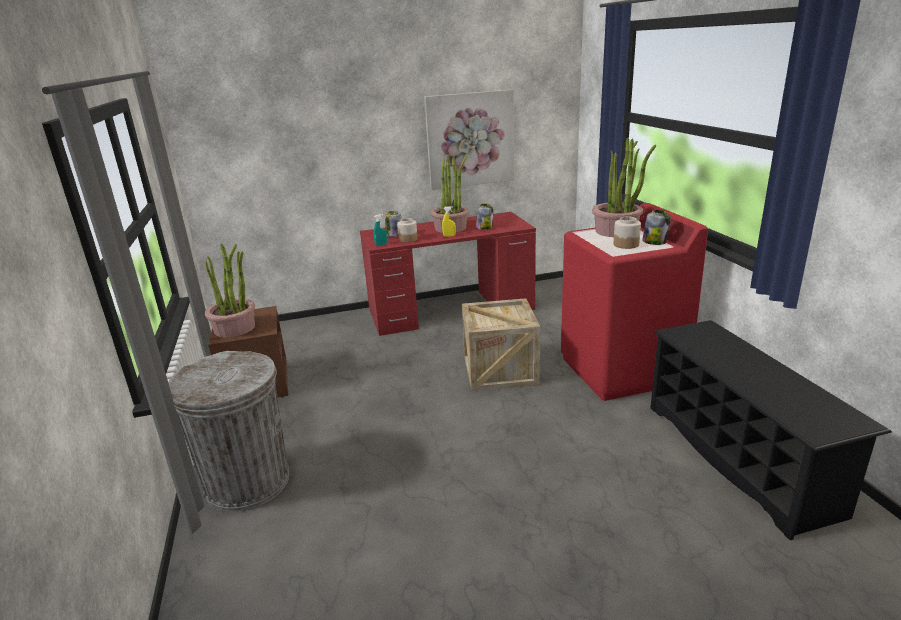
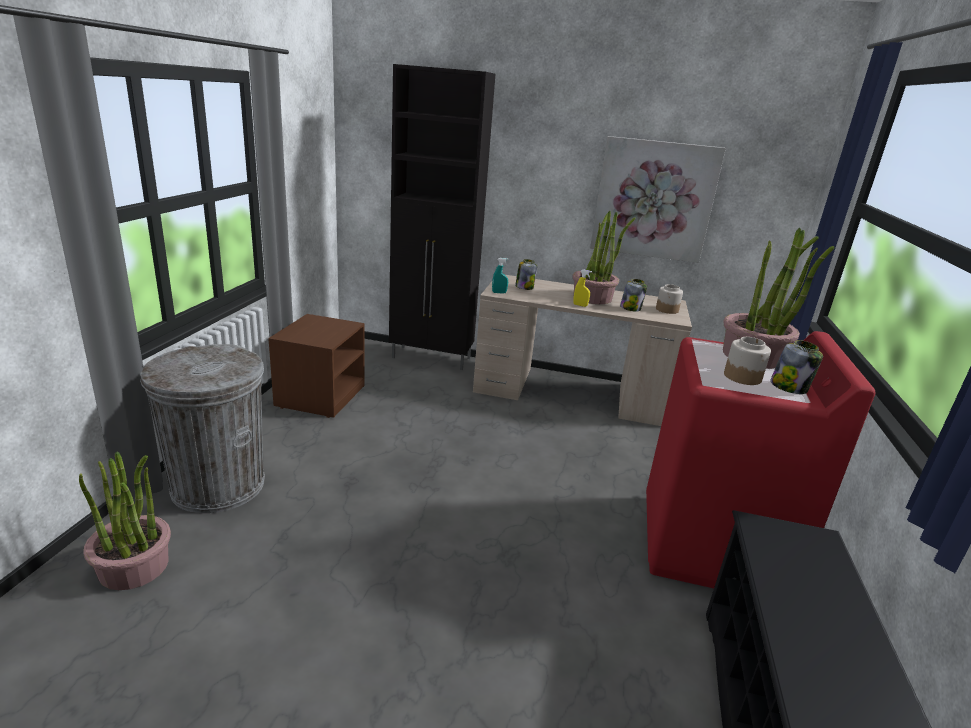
camera: 25 degrees right, 0 degrees up
potted plant [205,243,255,338] -> potted plant moved to [79,451,171,590]
red desk [360,212,536,336] -> beige desk [473,275,692,426]
jar [397,218,418,242] -> jar moved to [656,284,683,314]
crate [462,298,540,391] -> none
none -> black cabinet [389,64,496,370]

